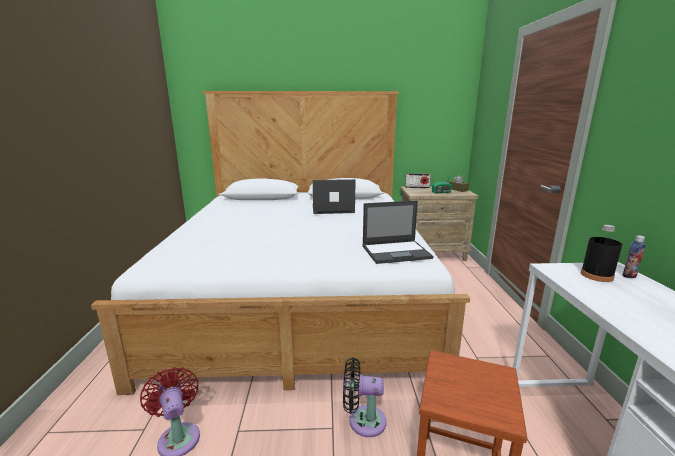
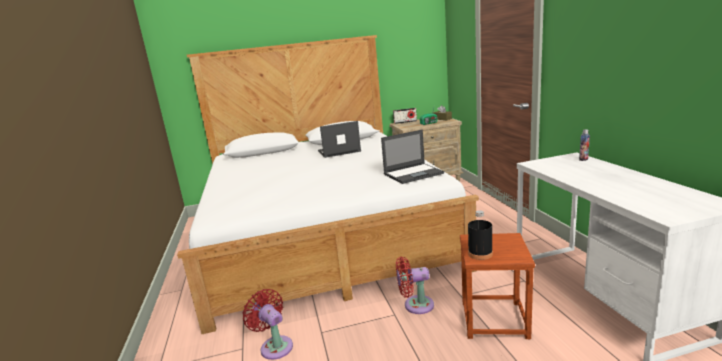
camera: 10 degrees left, 0 degrees up
black fan [343,357,386,437] -> red fan [396,257,434,314]
black bottle [581,225,622,282] -> black bottle moved to [468,210,493,260]

